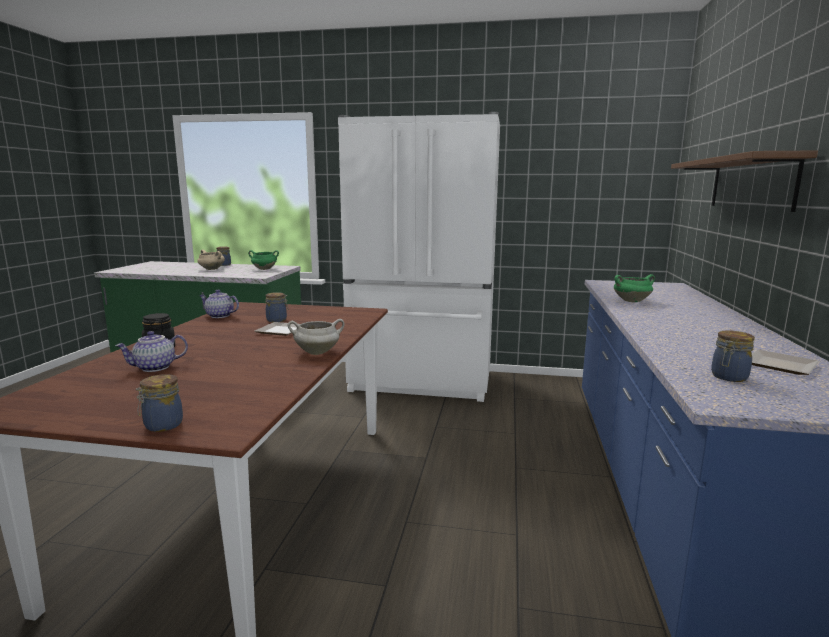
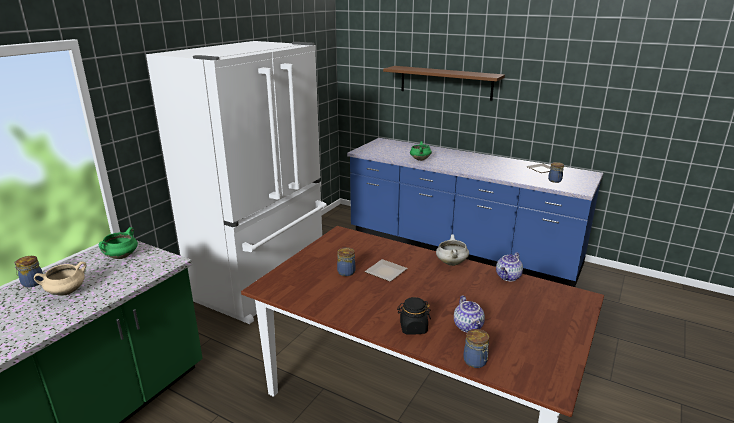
camera: 70 degrees left, 10 degrees up
jar [136,374,183,432] -> jar moved to [463,329,489,368]
teapot [199,290,239,318] -> teapot moved to [496,252,523,281]

